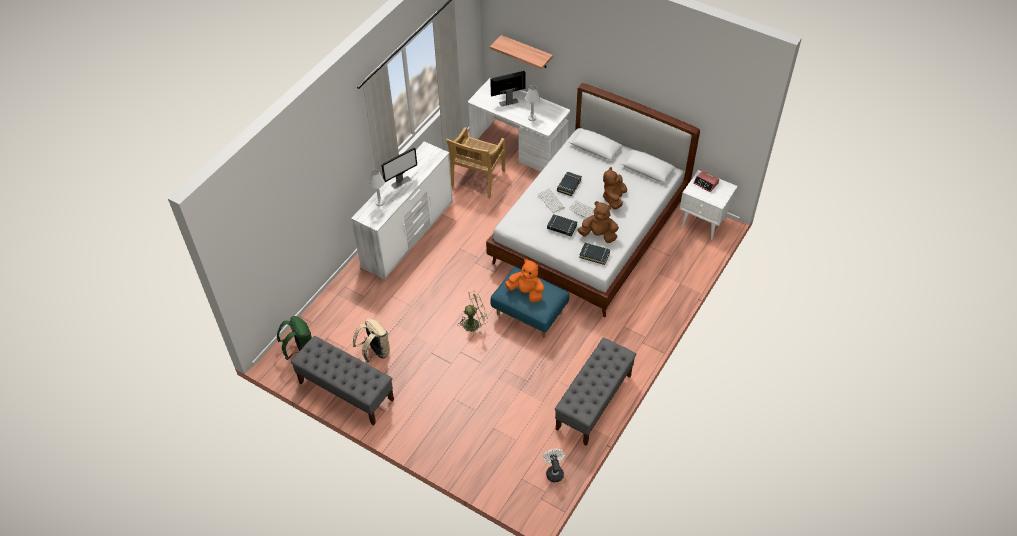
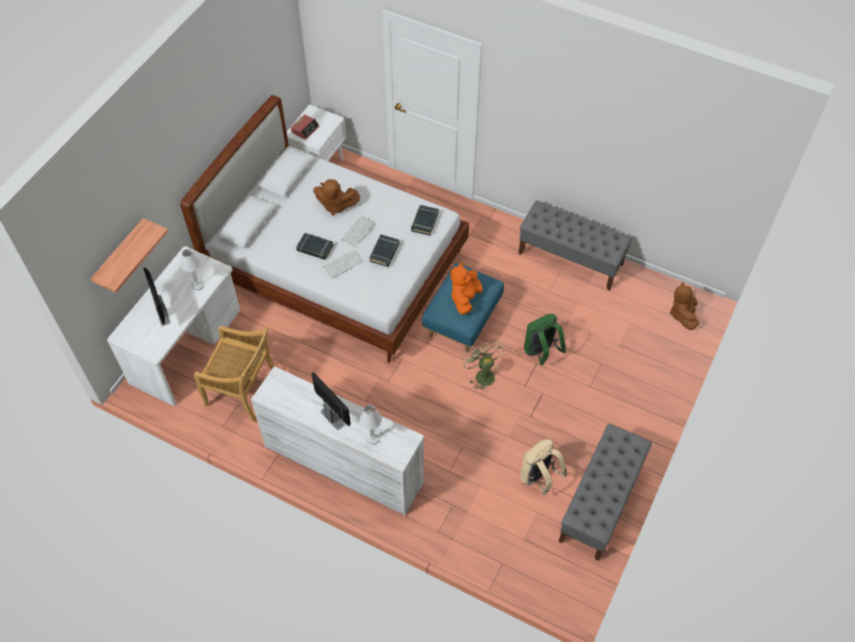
camera: 95 degrees left, 5 degrees up
green backpack [277,316,312,360] -> green backpack moved to [524,314,566,365]
white fan [542,449,565,482] -> none
brown plush toy [578,201,619,243] -> brown plush toy moved to [670,282,699,330]

